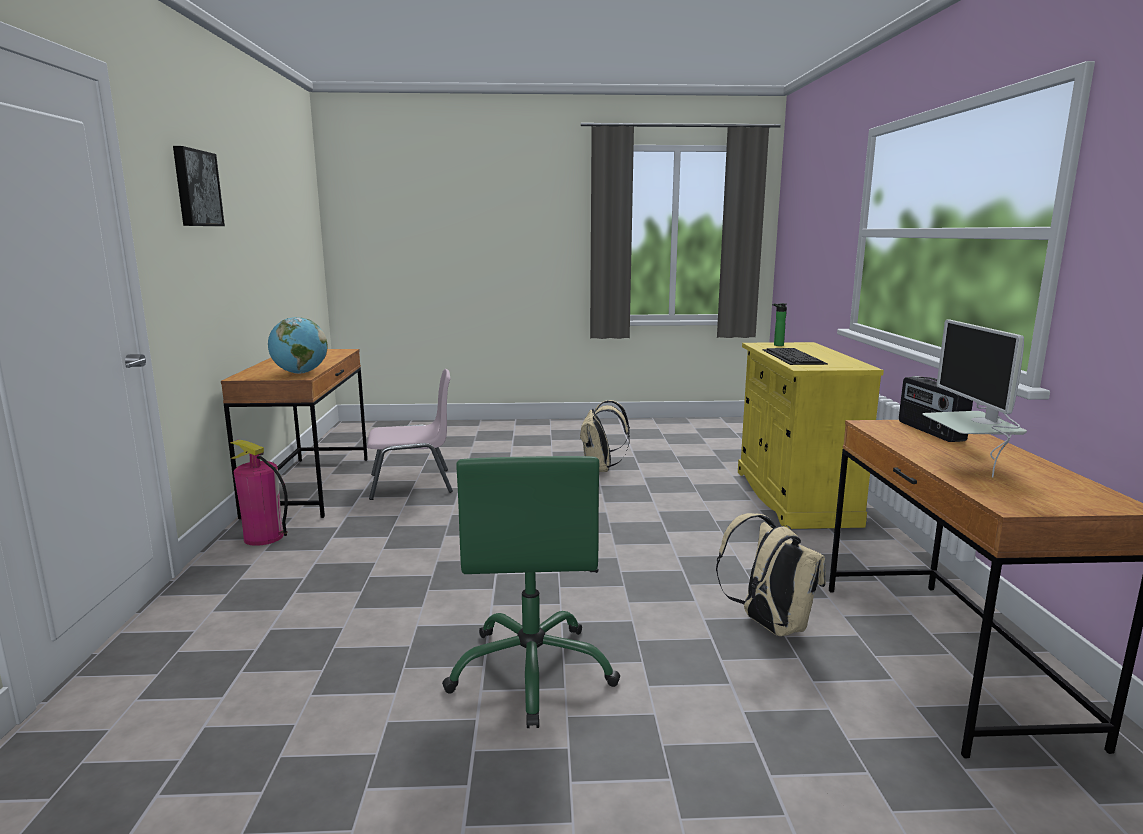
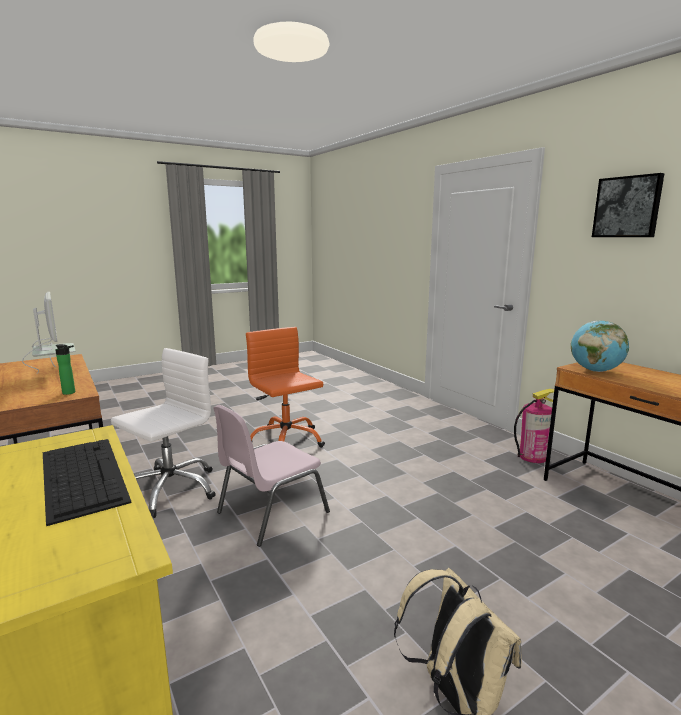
camera: 150 degrees right, 0 degrees up
pink chair [367,369,453,500] -> pink chair moved to [213,405,330,547]
green office chair [442,456,620,728] -> orange office chair [246,327,325,448]
beige backpack [716,513,826,636] -> white office chair [111,348,215,518]
bottle [773,303,787,346] -> bottle moved to [56,344,75,395]
radio [899,376,973,442] -> none

